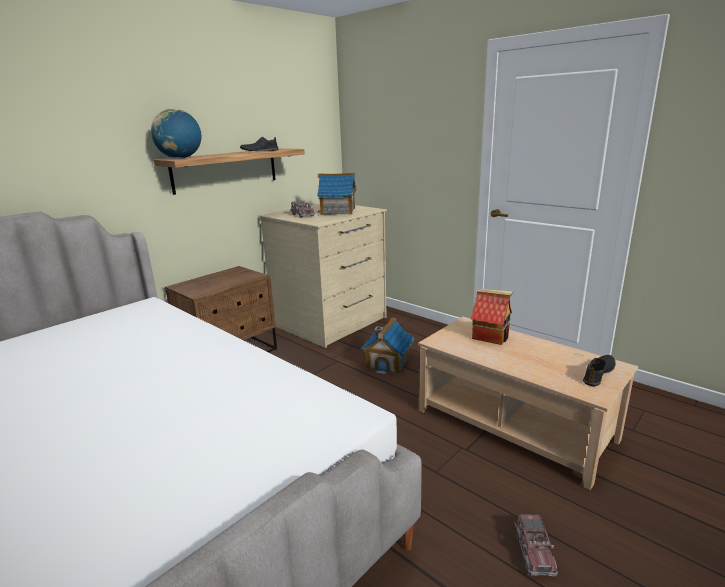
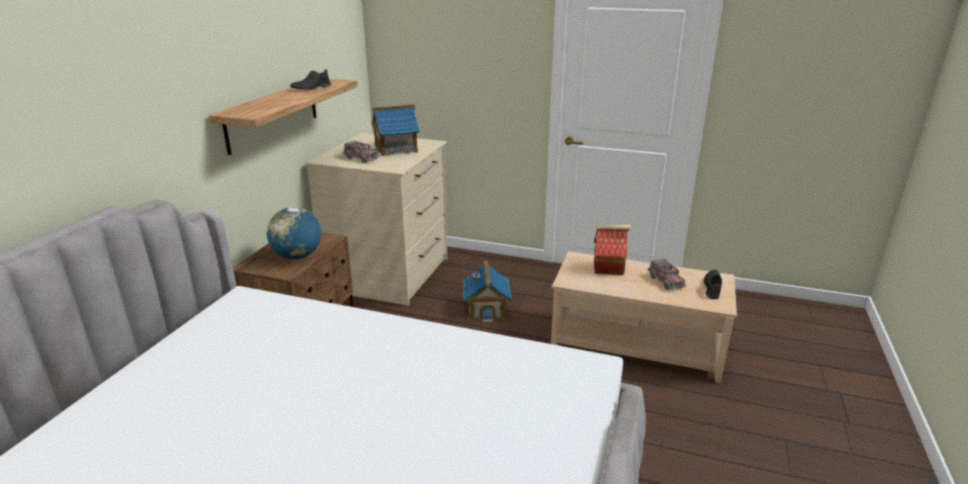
camera: 25 degrees left, 5 degrees up
globe [151,109,201,159] -> globe moved to [267,207,321,259]
toy truck [514,514,558,576] -> toy truck moved to [647,258,686,290]

